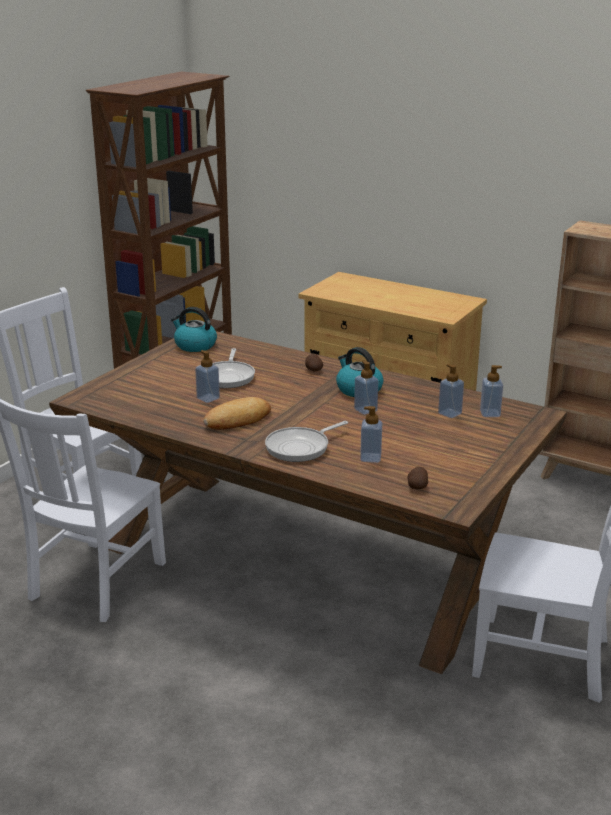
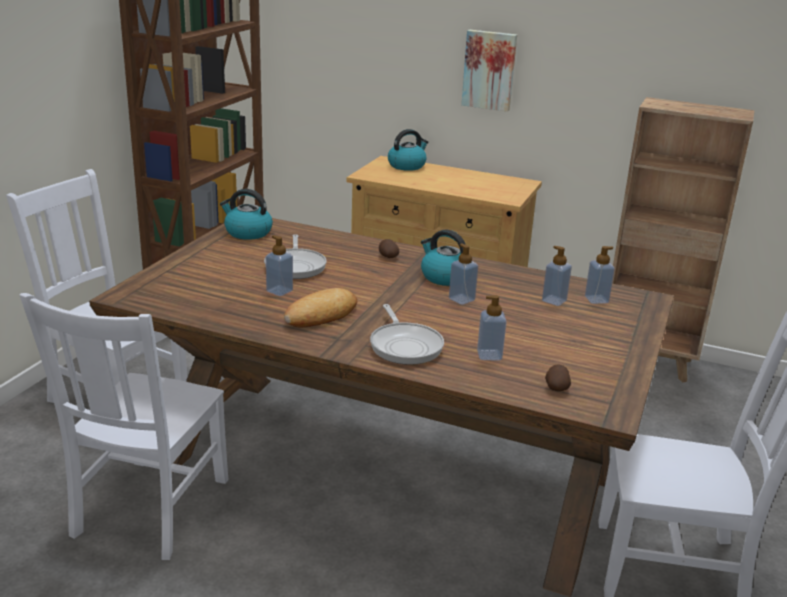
camera: 10 degrees left, 0 degrees up
frying pan [265,421,348,462] -> frying pan turned 60 degrees counterclockwise [370,304,444,365]
none -> kettle [388,129,428,171]
none -> picture [461,30,517,112]

